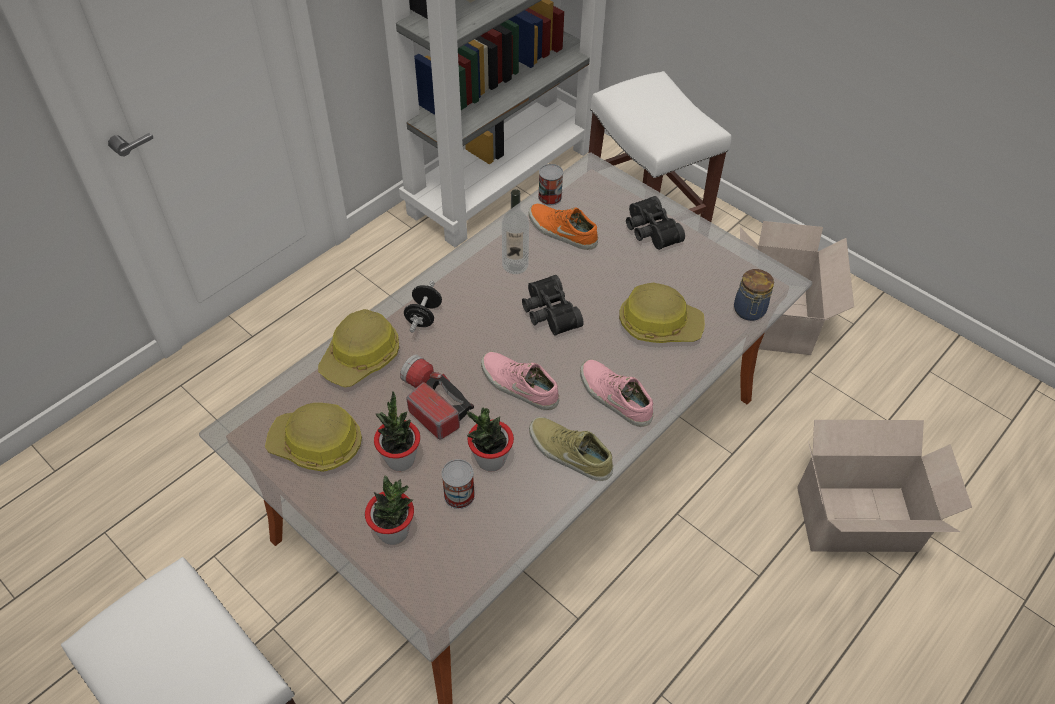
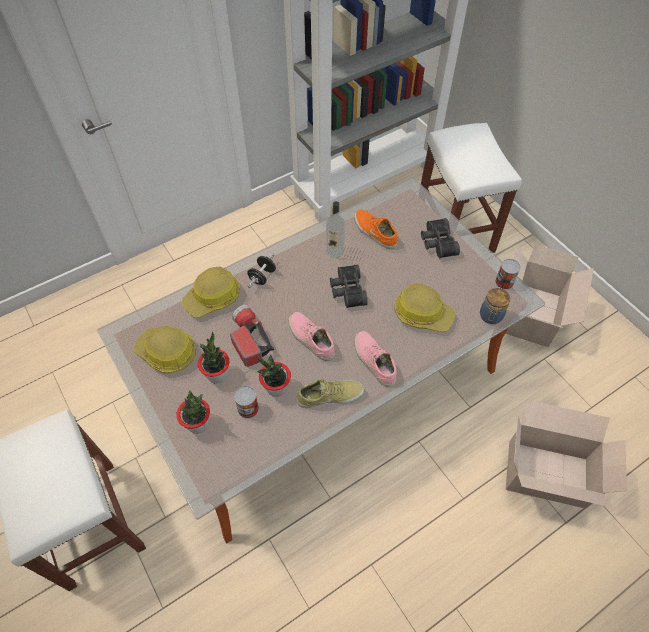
camera: 15 degrees right, 5 degrees up
beige shoe [529,417,613,481] -> beige shoe turned 120 degrees clockwise [297,379,364,408]
can [538,164,563,205] -> can moved to [495,259,521,290]

